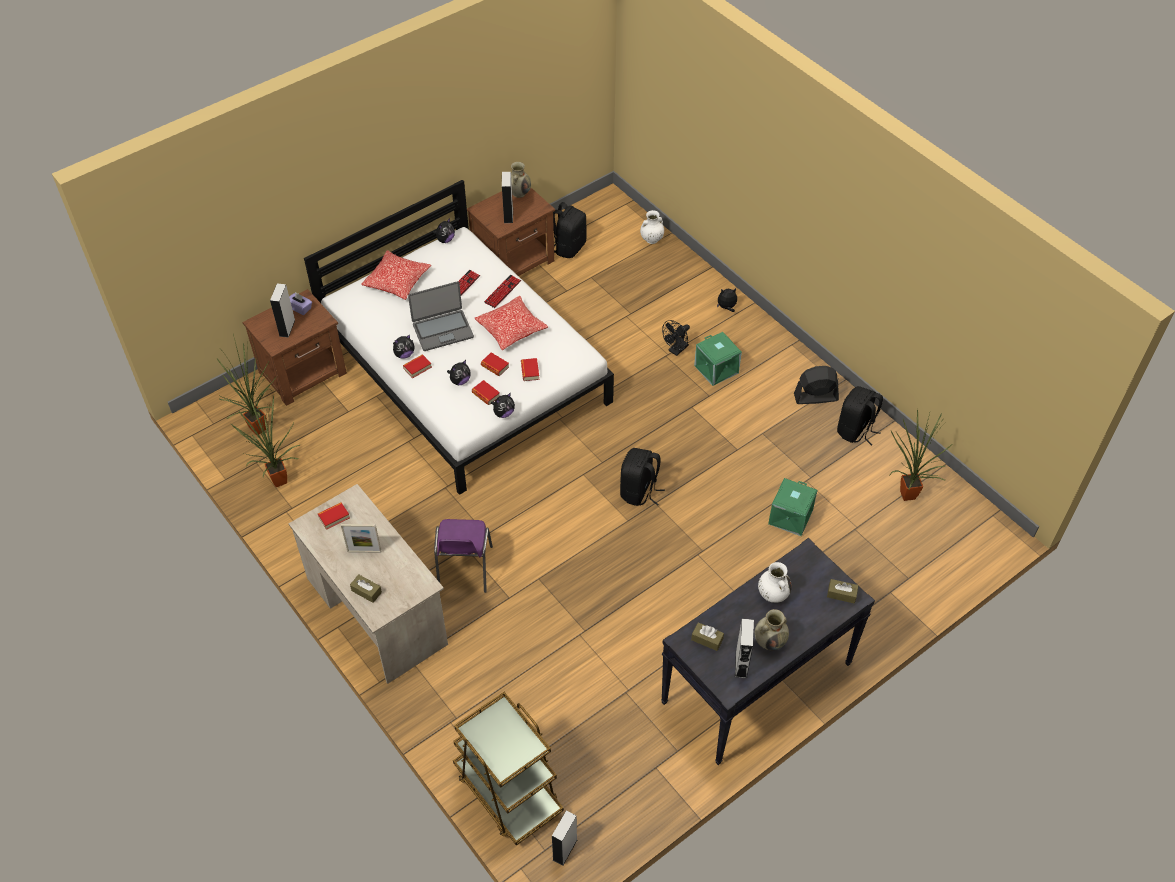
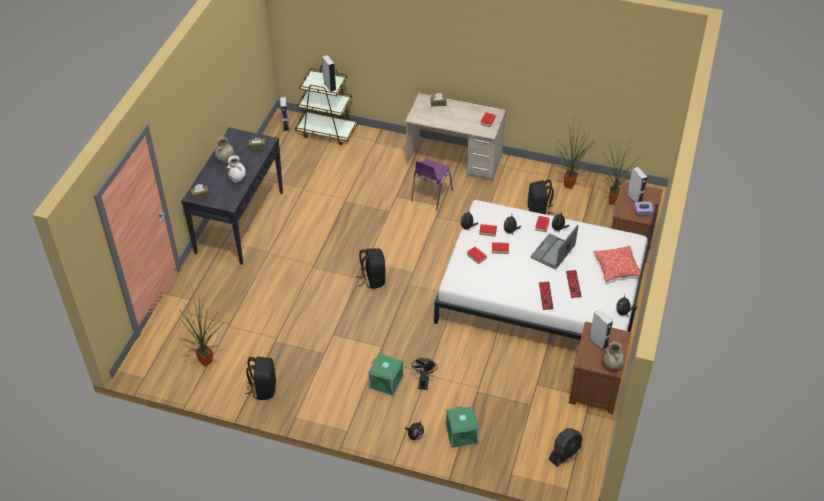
camera: 145 degrees right, 5 degrees down
picture frame [341,524,381,553] -> none
purple chair [434,519,493,593] -> purple chair turned 120 degrees counterclockwise [411,159,453,211]
pillow [475,296,548,350] -> none
black backpack [553,202,587,258] -> black backpack moved to [528,179,555,215]
white vase [640,210,664,244] -> none
grey speaker [735,619,754,678] -> grey speaker moved to [322,55,336,92]
green storage box [768,478,818,536] -> green storage box moved to [446,406,479,448]
black fan [794,366,839,404] -> black fan moved to [549,428,583,467]

